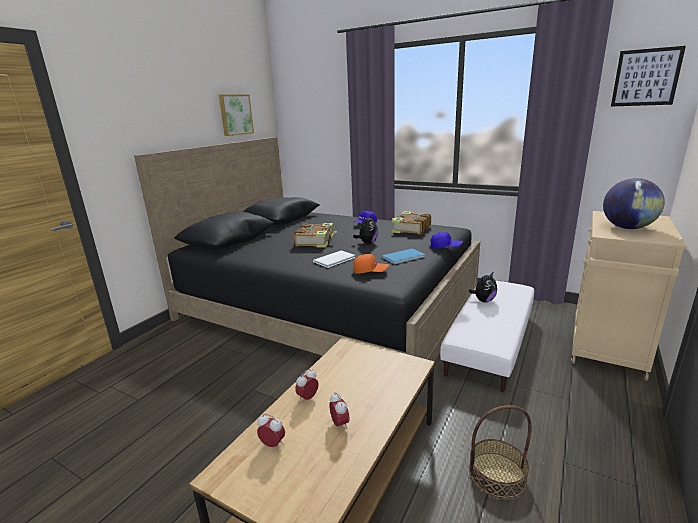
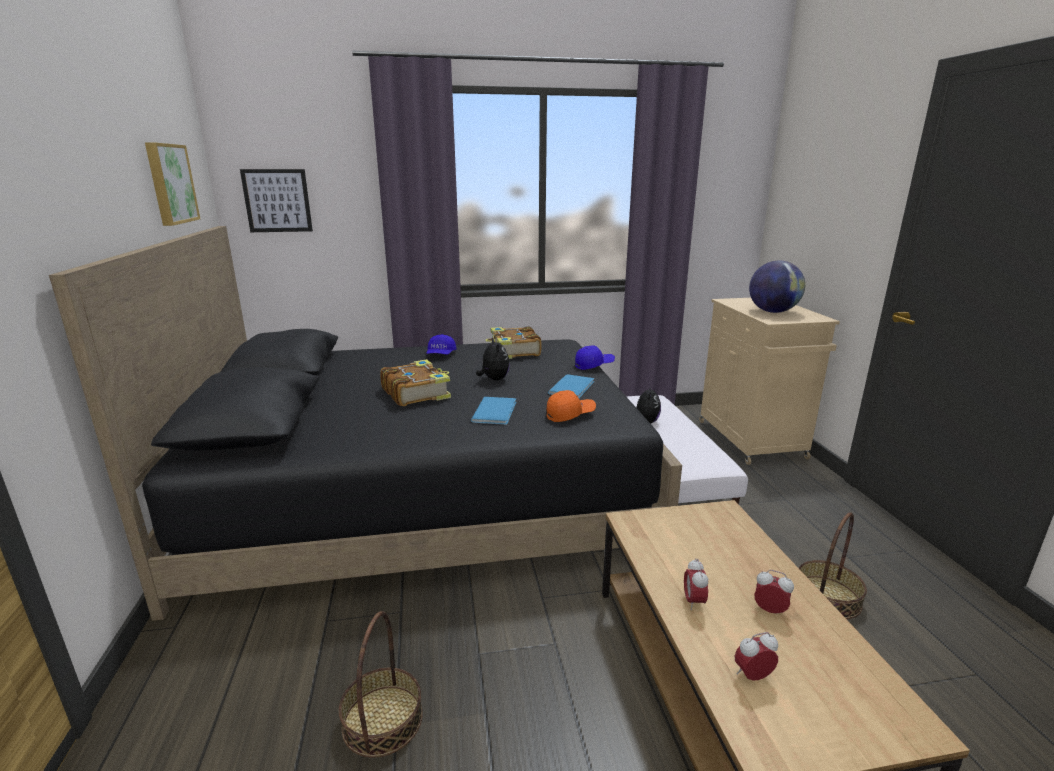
camera: 40 degrees left, 0 degrees up
white book [313,250,355,268] -> blue book [471,397,516,425]
picture [611,46,686,107] -> picture moved to [240,169,313,232]
none -> basket [339,611,423,758]

